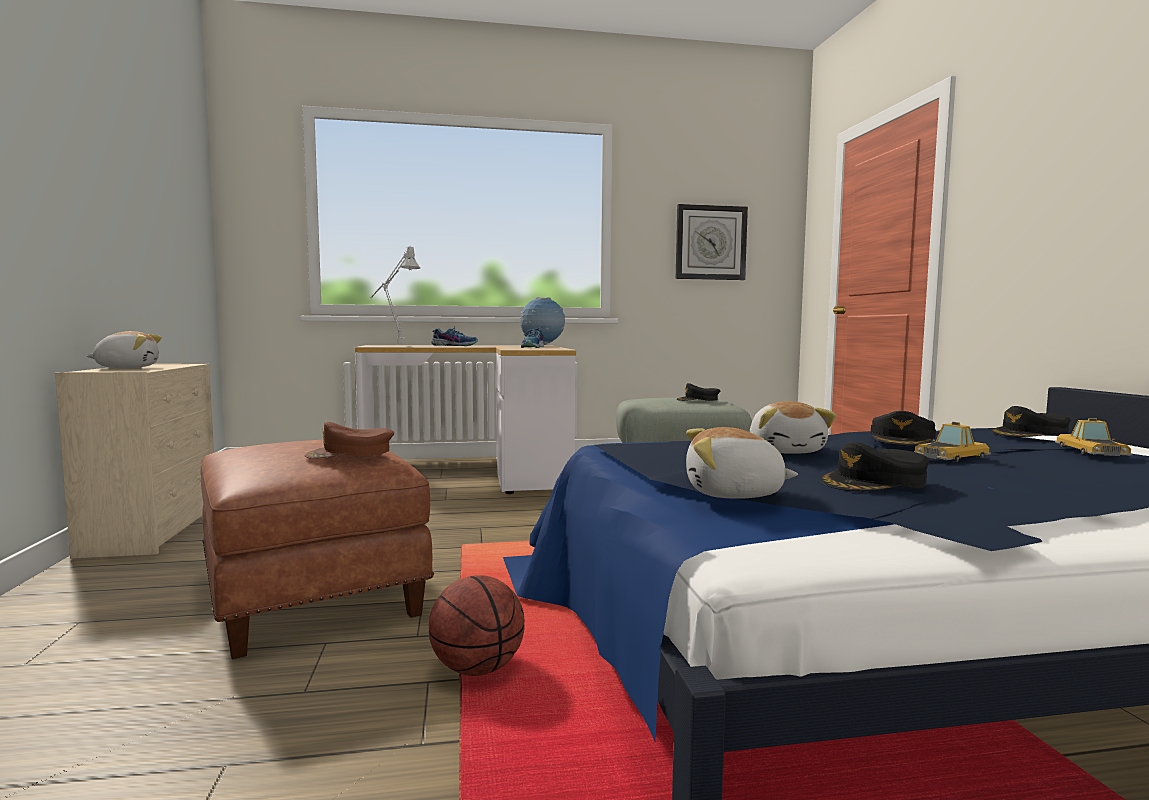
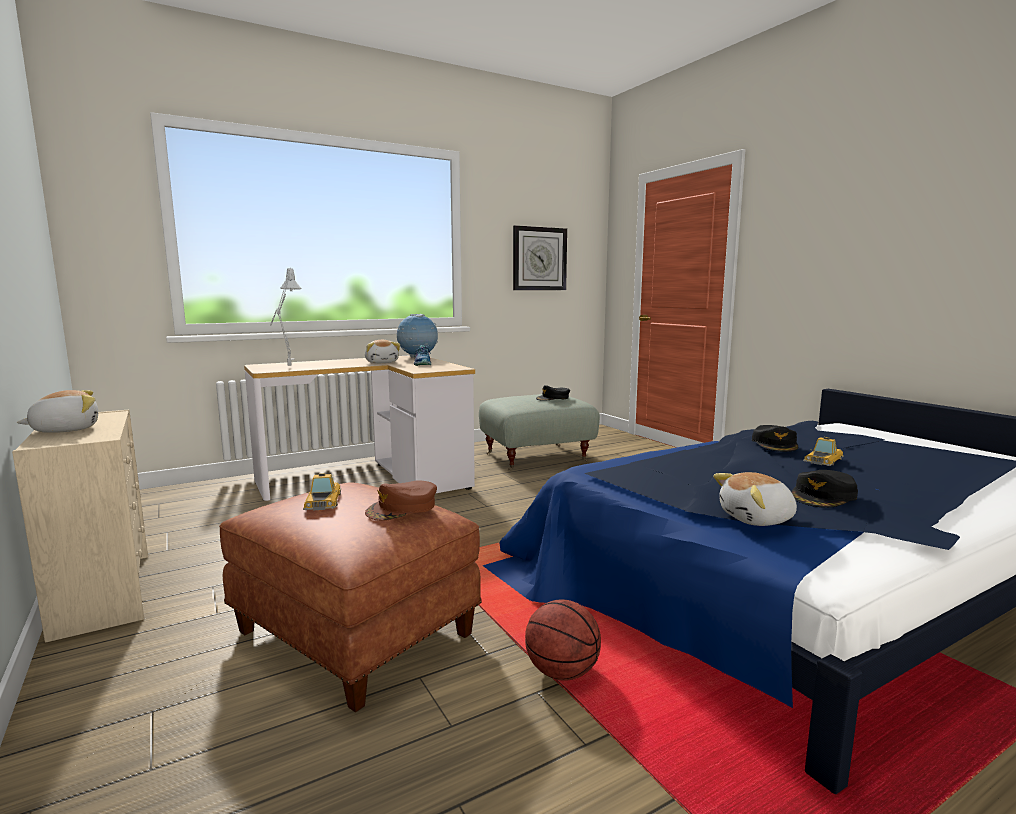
camera: 20 degrees left, 5 degrees up
shoe [431,326,478,346] -> none
plush toy [750,401,836,454] -> plush toy moved to [365,340,400,363]
black cap [990,406,1070,437] -> none
toy car [1055,418,1133,456] -> toy car moved to [303,473,341,510]

